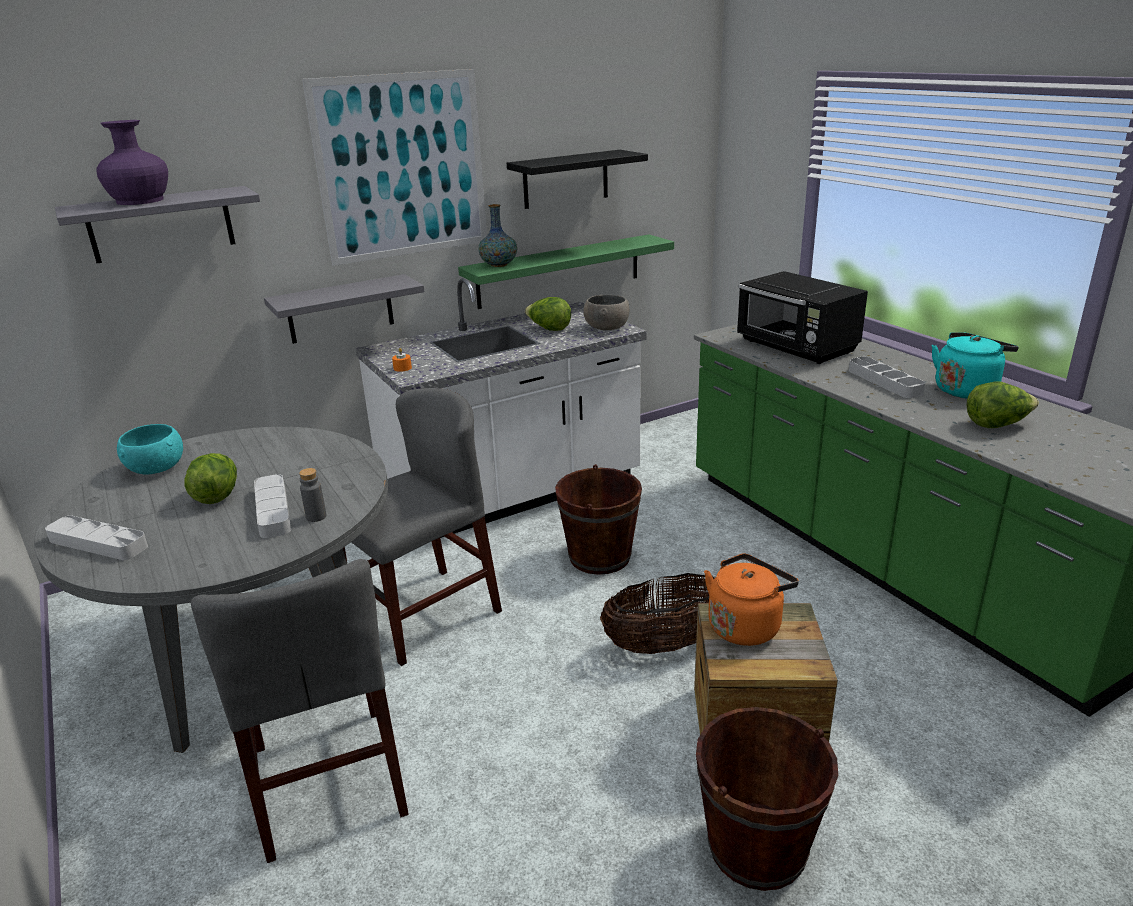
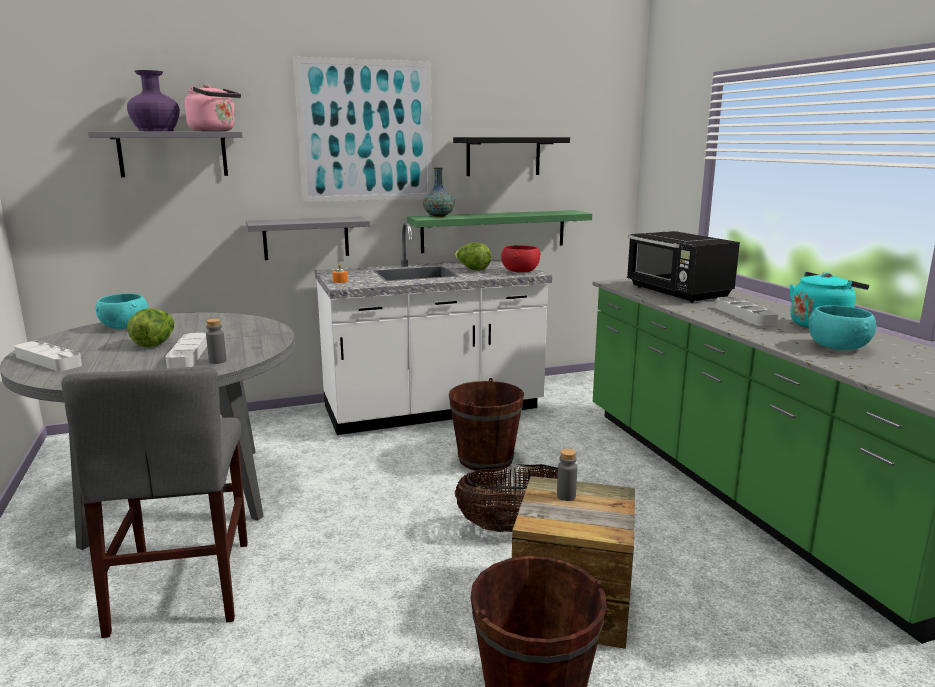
camera: 10 degrees right, 10 degrees down
grey chair [343,388,502,666] -> none
grey bowl [583,295,629,330] -> red bowl [501,245,541,273]
orange kettle [704,553,799,646] -> grey bottle [557,449,577,501]
lettuce [967,381,1039,428] -> turquoise bowl [808,305,876,350]
none -> pink kettle [185,84,241,132]

